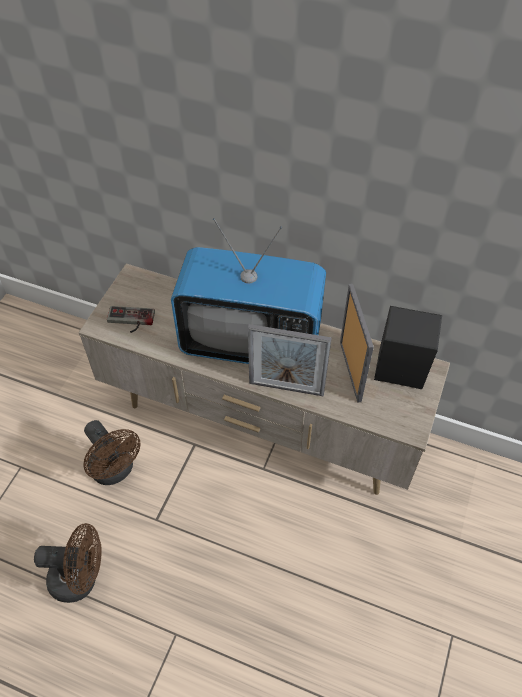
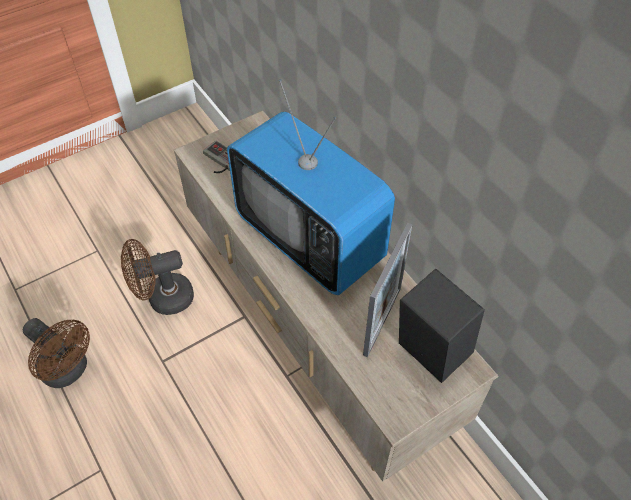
camera: 35 degrees right, 0 degrees up
brown fan [83,420,140,485] -> brown fan turned 75 degrees clockwise [121,239,194,315]
picture frame [248,324,332,396] -> none

